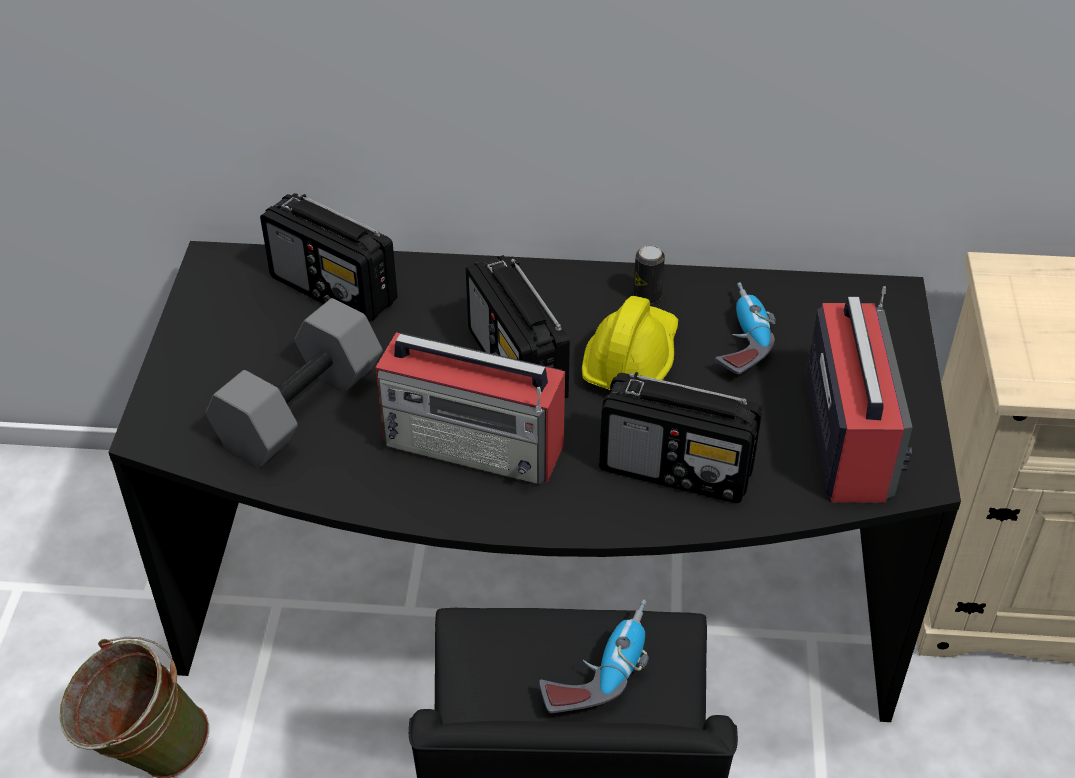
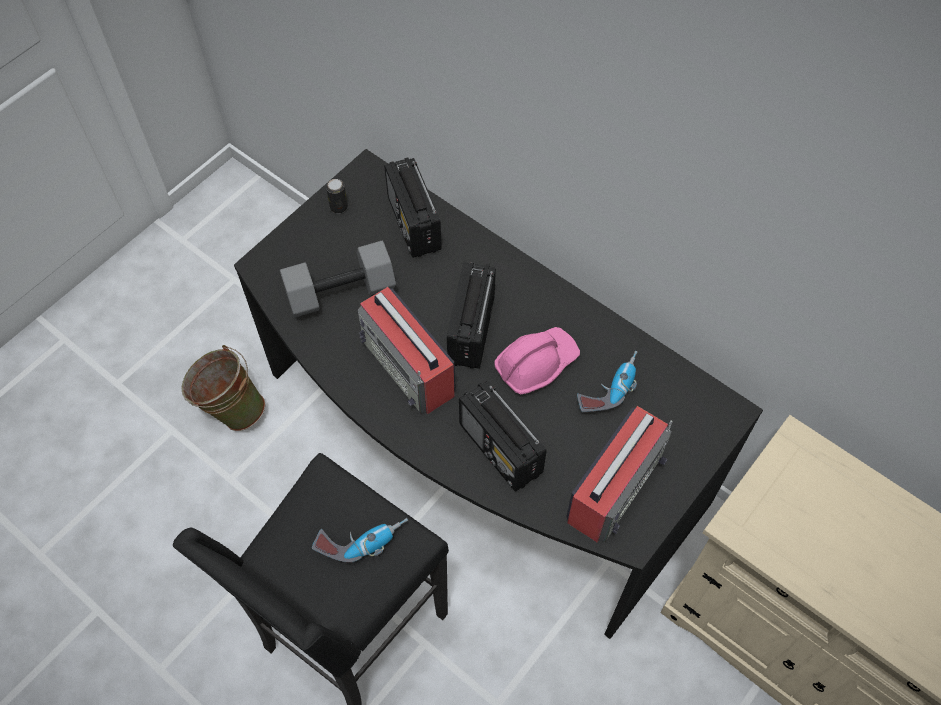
camera: 35 degrees right, 15 degrees up
yellow hard hat [582,296,678,390] -> pink hard hat [494,327,580,394]
can [633,245,665,304] -> can moved to [326,179,348,213]

